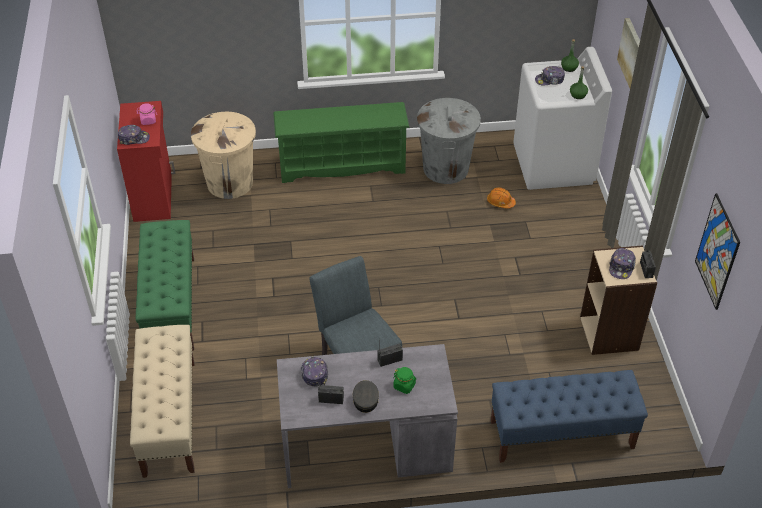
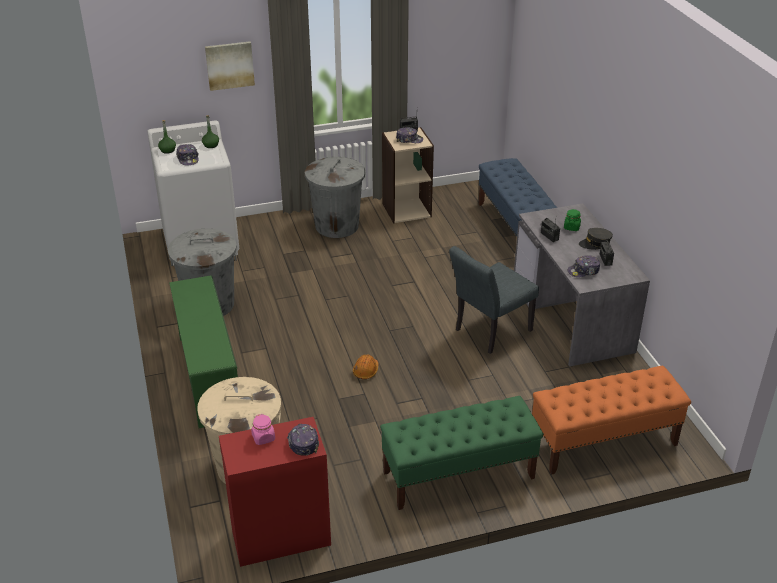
camera: 100 degrees left, 10 degrees down
beige bench [130,325,195,478] -> orange bench [532,366,691,475]
orange hard hat [487,187,516,209] -> orange hard hat moved to [353,354,379,380]
picture [695,193,740,310] -> none
none -> grey trash can [305,157,365,238]

